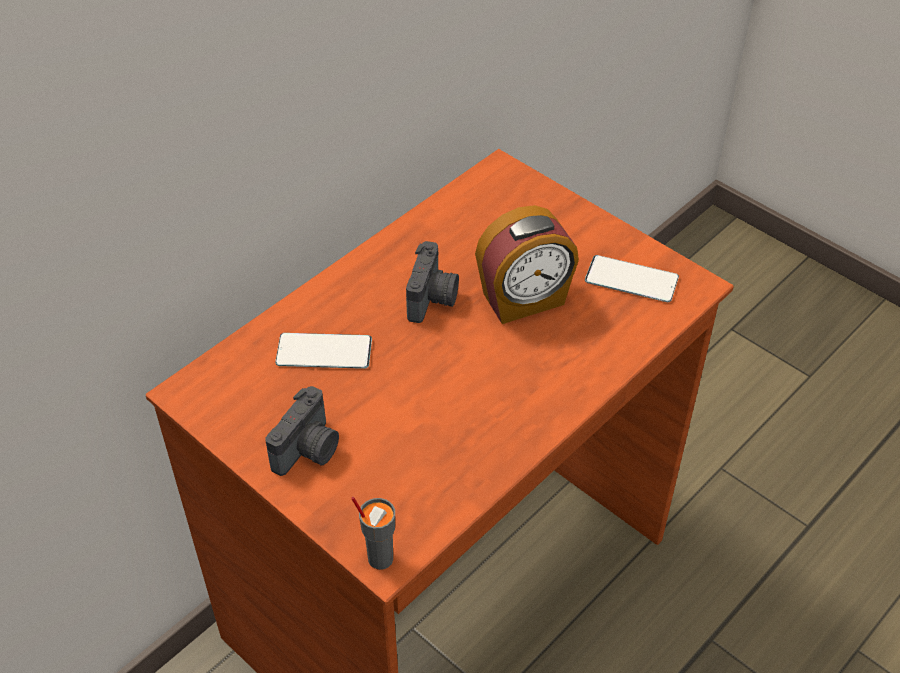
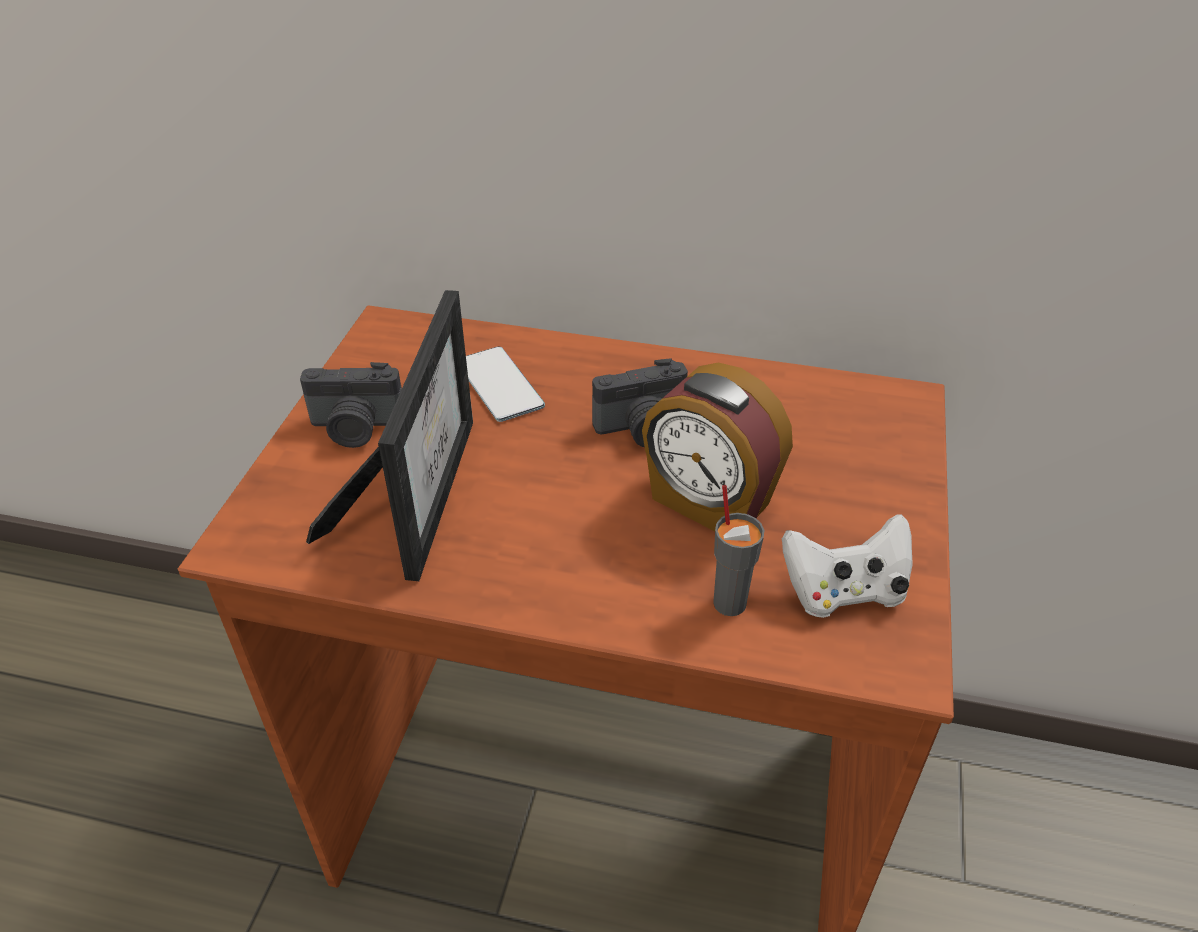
camera: 60 degrees right, 5 degrees down
grey cup [351,497,395,570] -> grey cup moved to [713,485,764,616]
phone [585,255,679,302] -> white game controller [782,515,913,618]
none -> picture frame [306,290,473,581]

